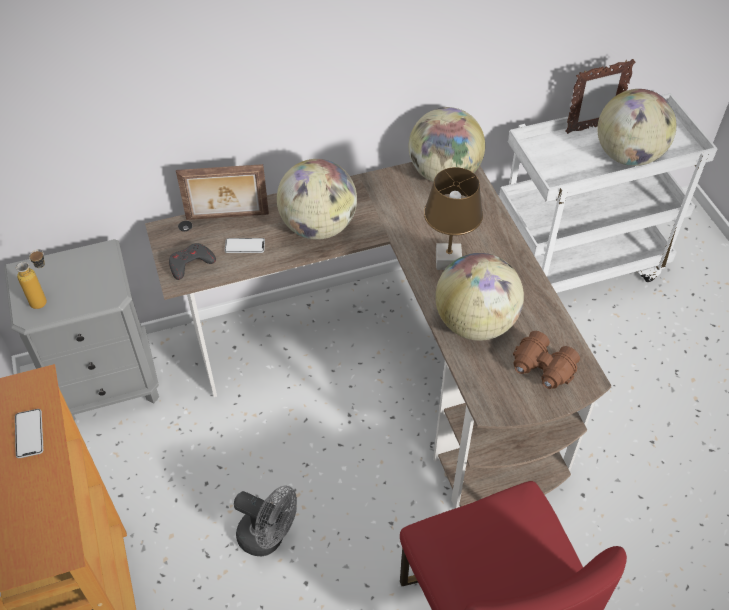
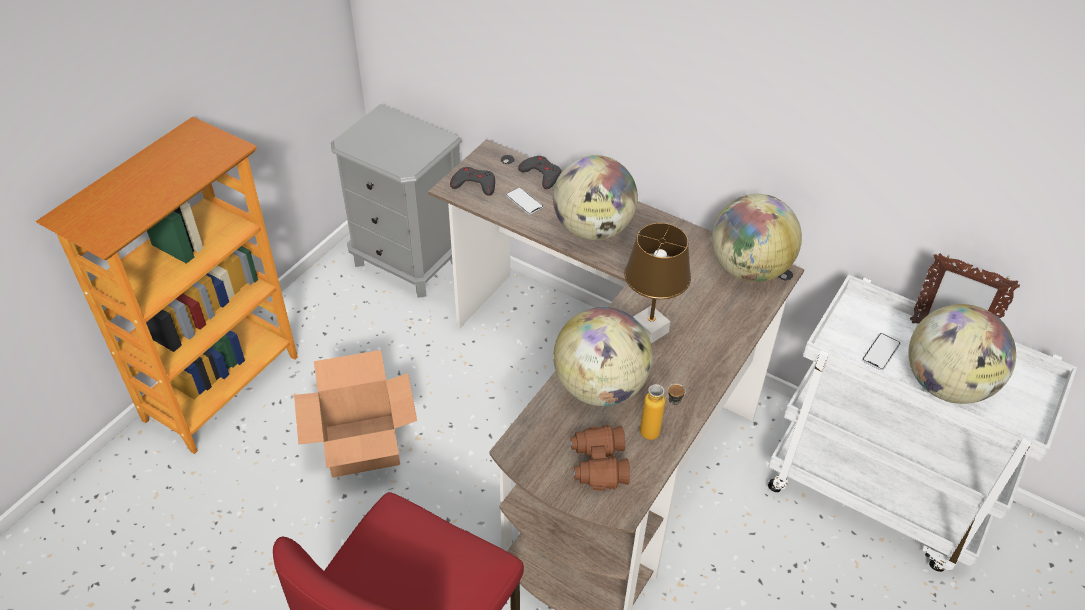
camera: 50 degrees right, 5 degrees down
phone [15,409,43,458] -> phone moved to [862,333,901,370]
bottle [16,249,47,309] -> bottle moved to [640,384,686,440]
picture frame [176,164,269,220] -> grey game controller [518,156,561,189]
grey fan [234,486,297,556] -> cardboard box [294,350,417,477]

